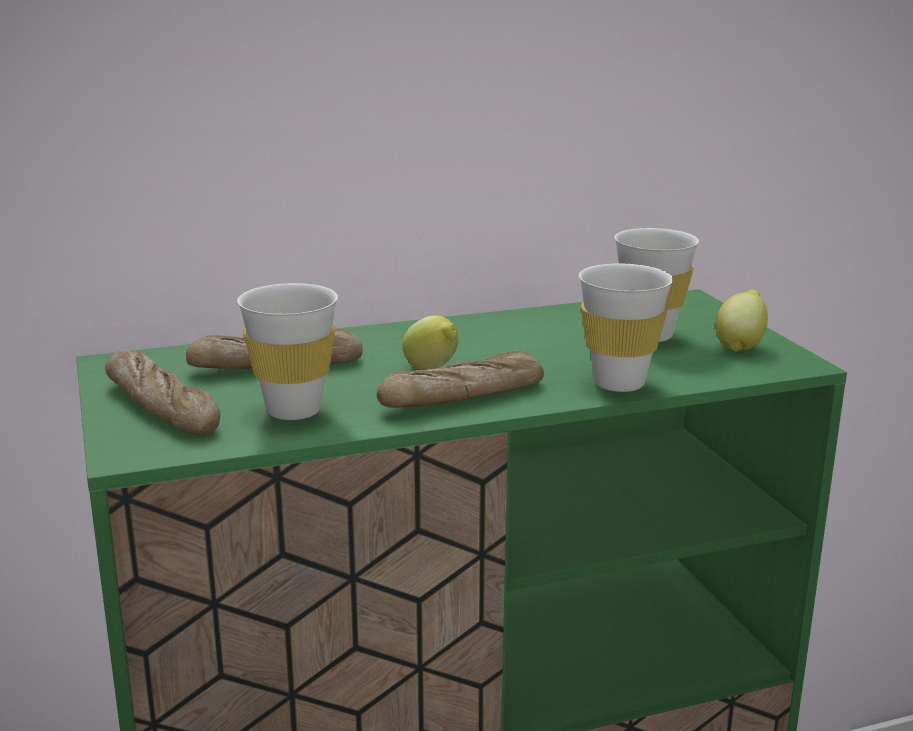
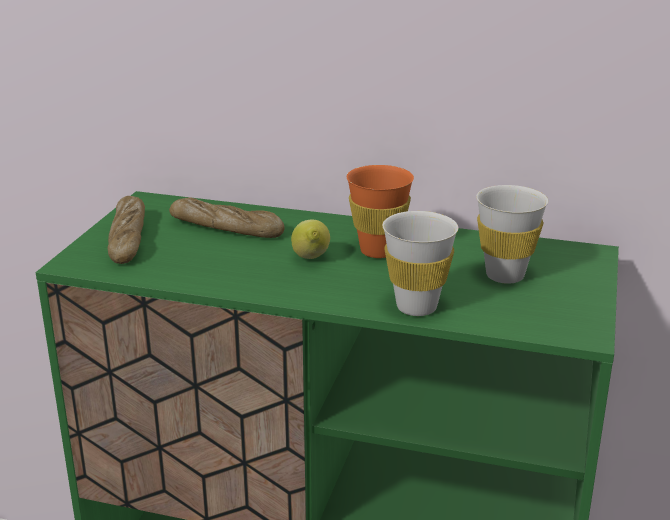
camera: 35 degrees right, 5 degrees up
white cup [237,283,338,420] -> none
bread [377,350,544,408] -> none
lemon [716,290,768,352] -> none
none -> orange cup [347,165,414,258]

